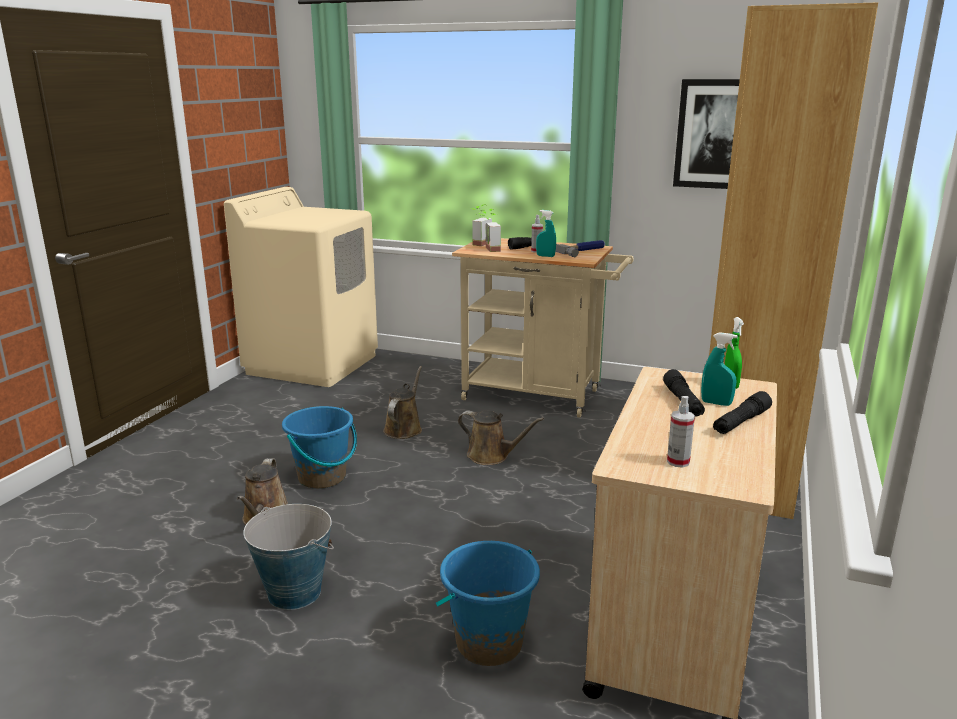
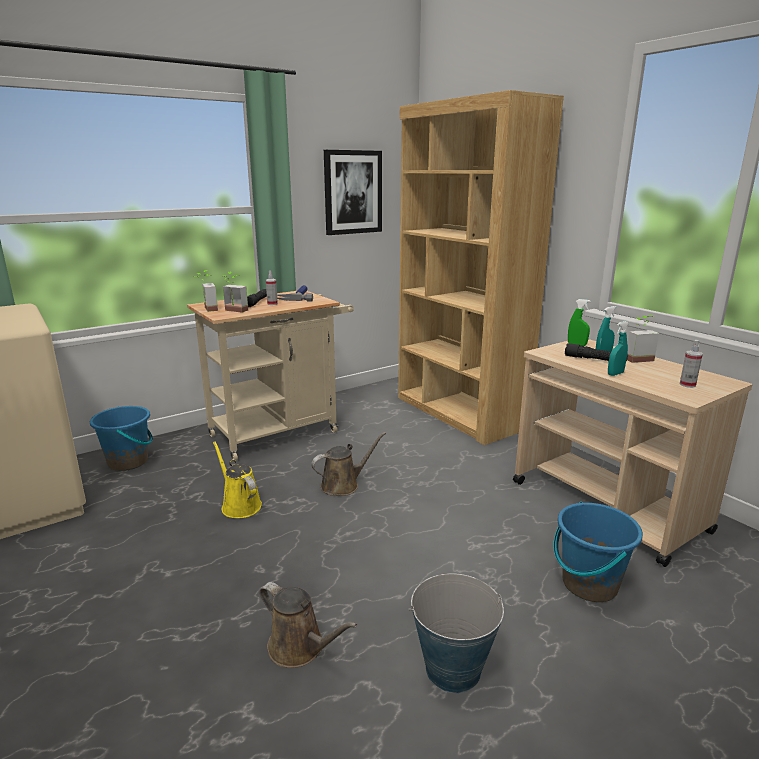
camera: 55 degrees left, 0 degrees up
blue bucket [282,406,357,489] -> blue bucket moved to [90,406,153,471]
brown watering can [383,366,422,439] -> yellow watering can [213,441,262,518]
turquoise spray bottle [536,210,556,257] -> turquoise spray bottle moved to [608,321,629,376]
black flashlight [713,391,772,434] -> potted plant [627,315,659,363]

